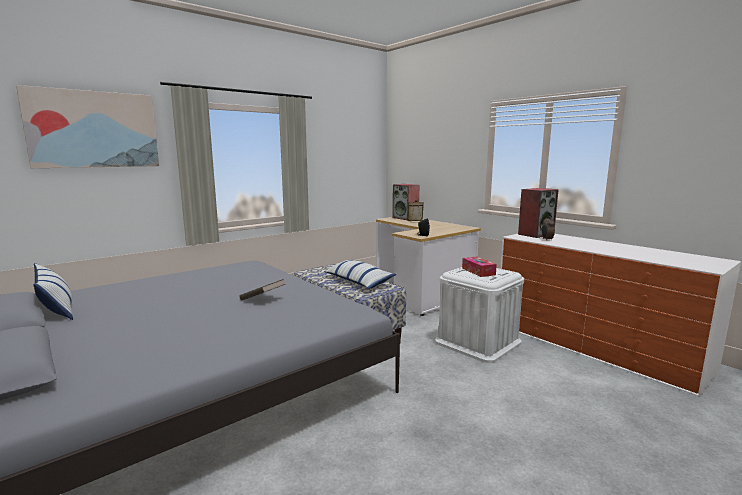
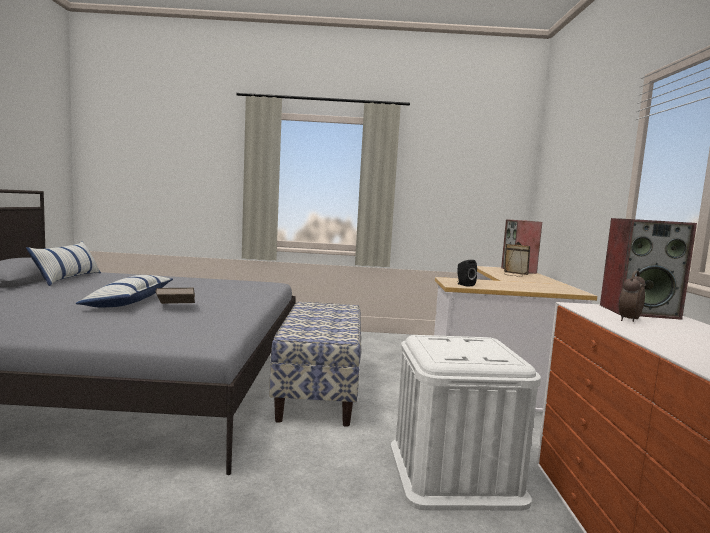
camera: 40 degrees right, 5 degrees down
picture [16,85,159,168] -> none
pillow [324,260,396,289] -> pillow moved to [76,275,173,307]
tissue box [462,257,497,277] -> none

